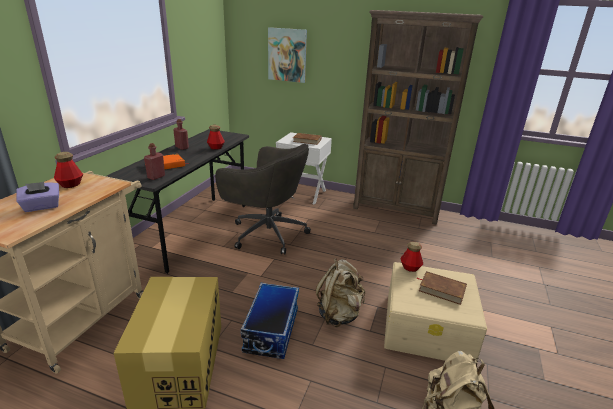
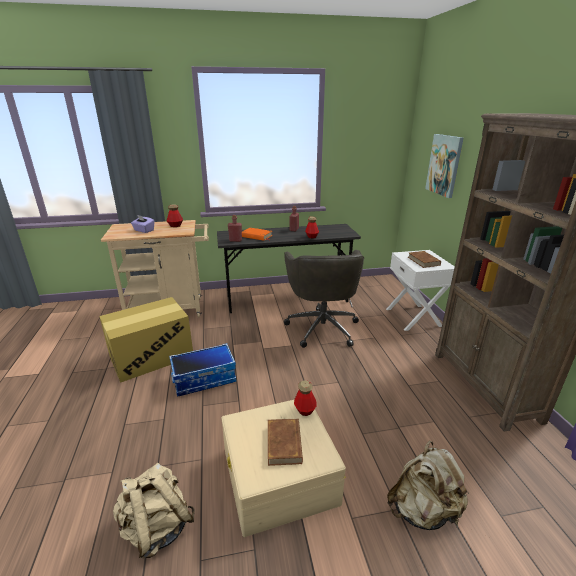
camera: 60 degrees right, 0 degrees up
beige backpack [316,258,365,327] -> beige backpack moved to [387,440,469,530]

